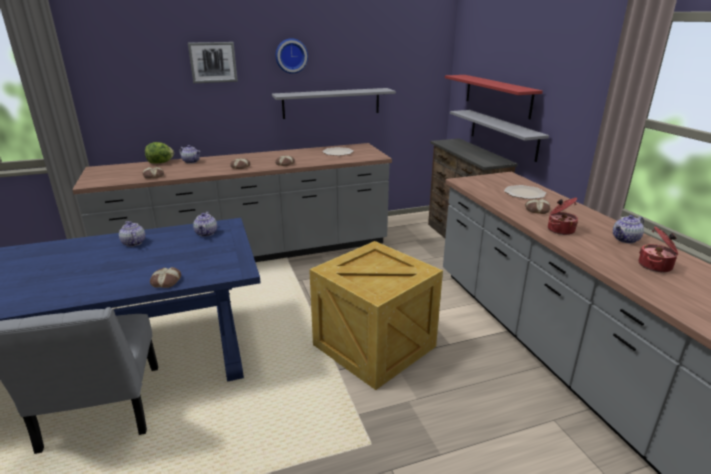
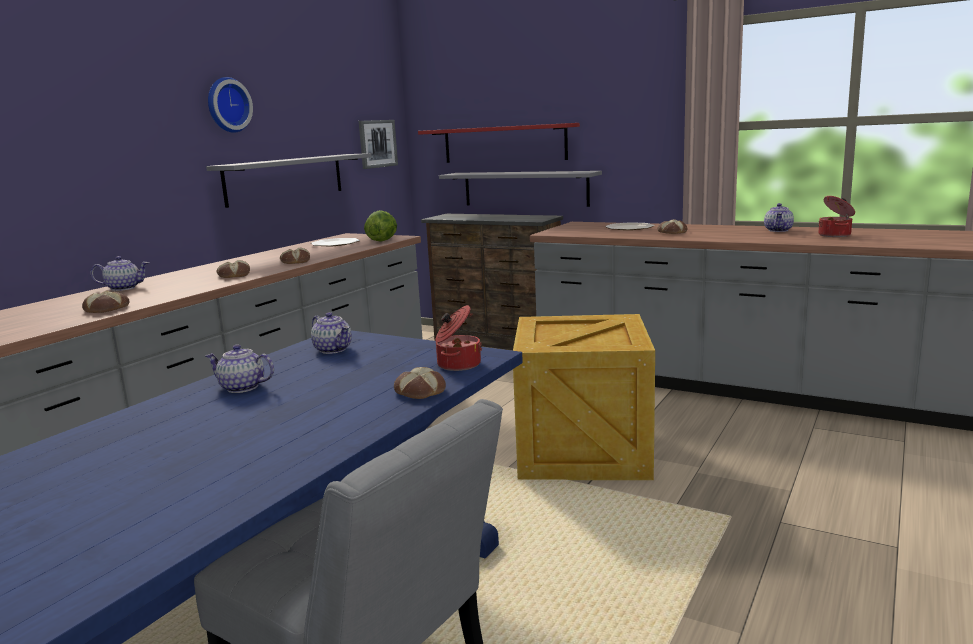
camera: 40 degrees left, 10 degrees down
lettuce [145,142,174,164] -> lettuce moved to [364,210,397,242]
picture [188,42,238,83] -> picture moved to [359,120,398,169]
cooking pot [548,198,578,235] -> cooking pot moved to [435,305,482,371]

